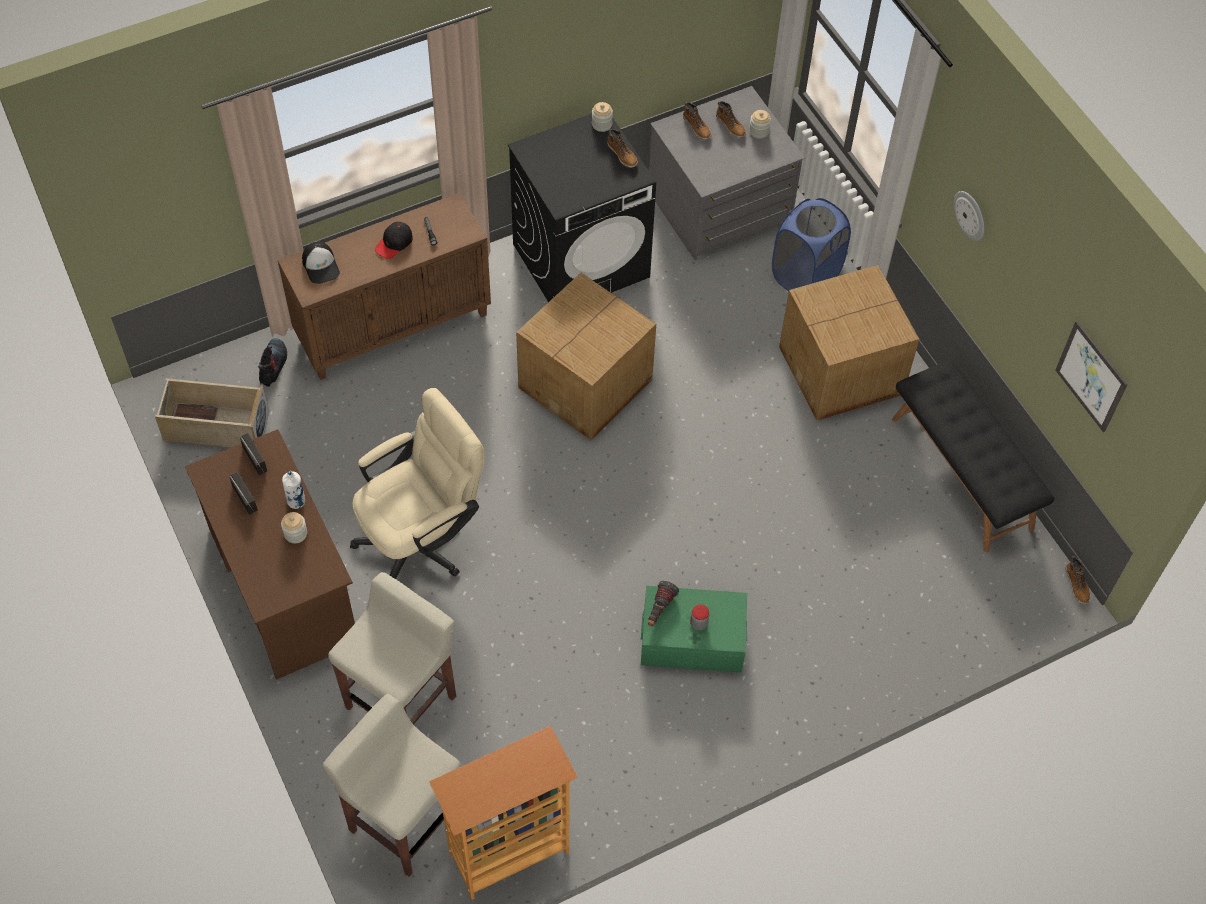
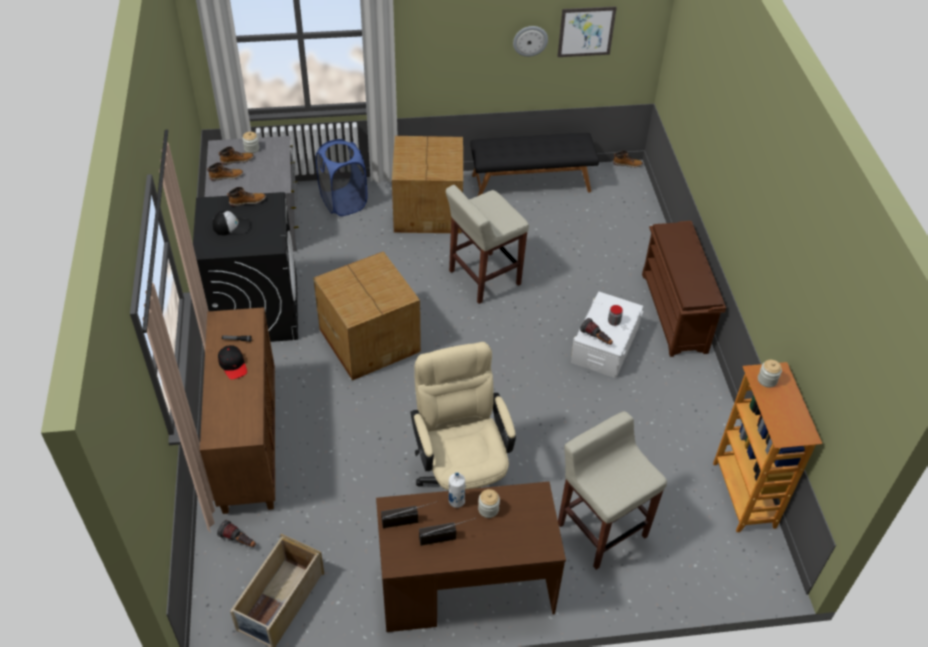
camera: 70 degrees left, 10 degrees down
boot [258,338,287,387] -> flashlight [217,520,256,547]
cap [302,242,340,284] -> cap moved to [213,210,251,235]
beige stool [323,694,461,877] -> beige stool moved to [446,185,529,304]
jar [592,102,613,132] -> jar moved to [758,360,782,388]
green storage box [641,586,747,673] -> white storage box [571,292,643,378]
wall clock [954,191,985,241] -> wall clock moved to [513,26,548,57]
none -> brown shoe rack [642,221,726,357]

